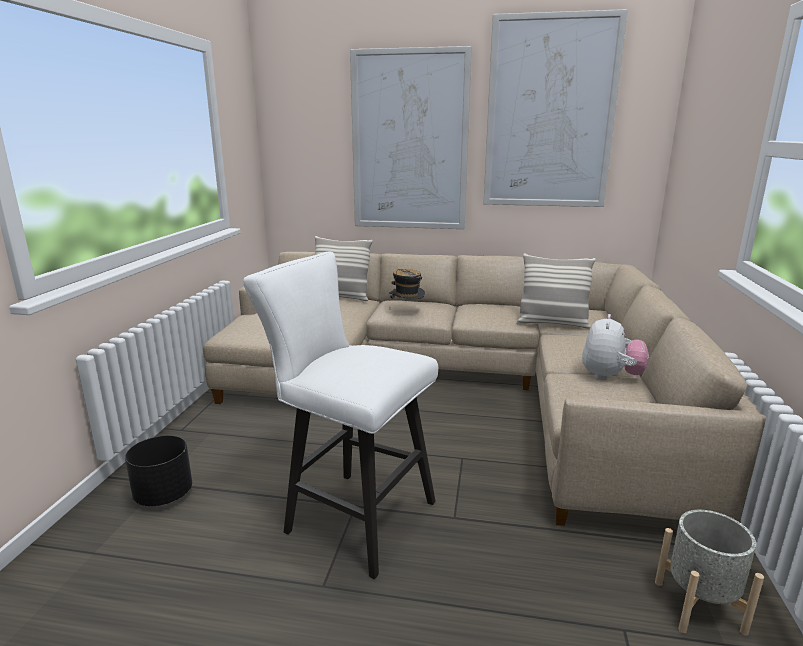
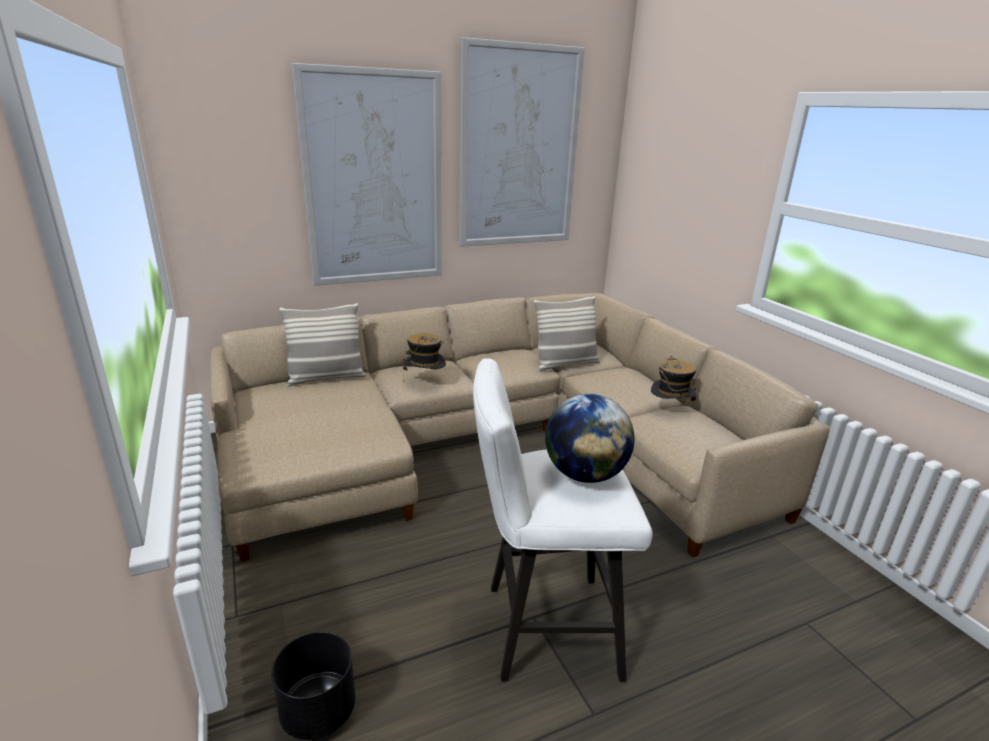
camera: 35 degrees left, 5 degrees up
plush toy [582,314,649,380] -> hat [651,356,696,405]
grey planter [655,510,764,636] -> none
none -> globe [545,394,635,483]

